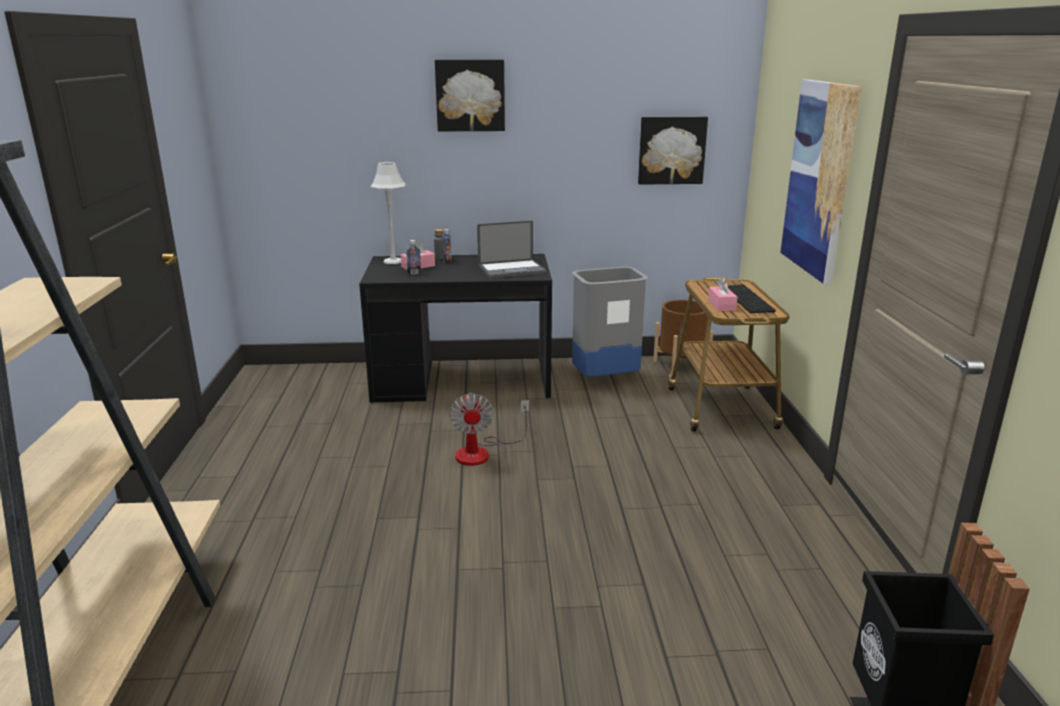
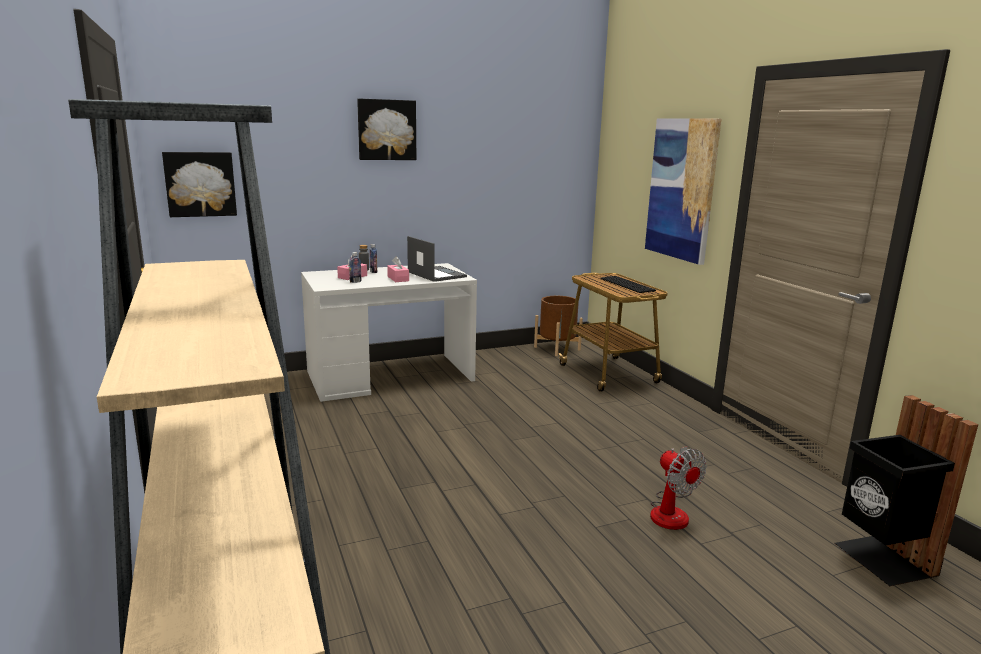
camera: 20 degrees left, 5 degrees down
black desk [359,254,552,402] -> white desk [301,263,477,402]
grey table lamp [370,162,406,264] -> none
fan [449,393,529,466] -> fan moved to [650,447,707,530]
laptop [477,220,547,278] -> laptop turned 90 degrees counterclockwise [407,236,467,282]
grey trash can [572,267,648,377] -> none
picture [638,117,708,185] -> picture moved to [162,152,237,217]
pink tissue box [708,278,737,311] -> pink tissue box moved to [387,256,409,282]

